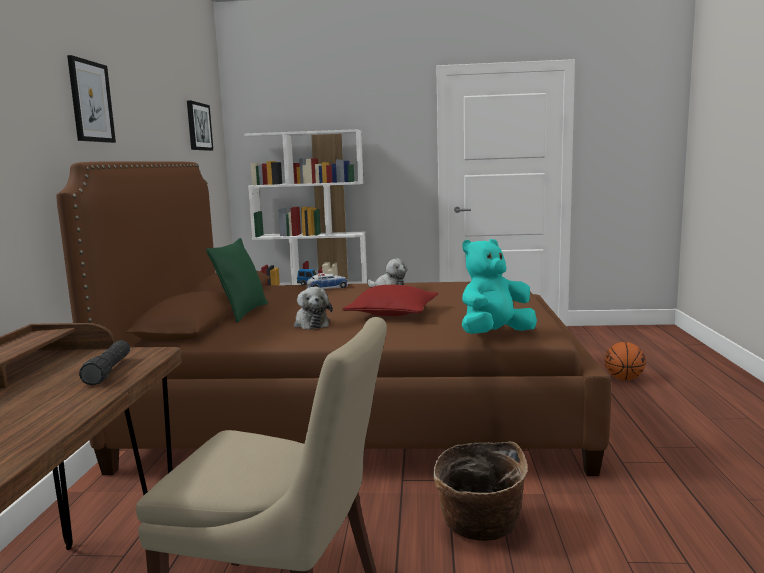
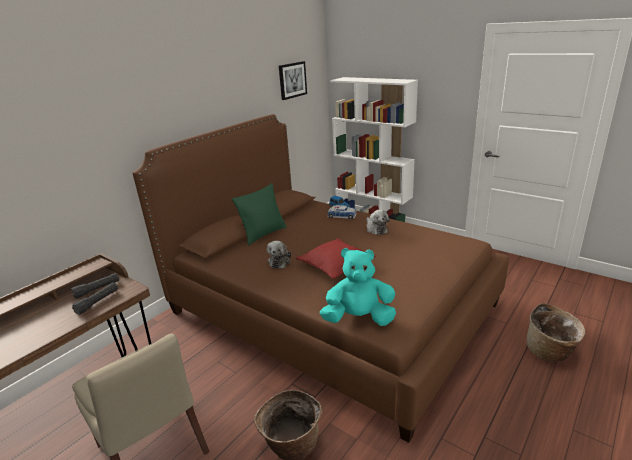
camera: 35 degrees right, 15 degrees up
picture [67,55,116,143] -> none
basketball [605,342,646,380] -> basket [527,303,585,362]
none -> black flashlight [71,273,119,299]

